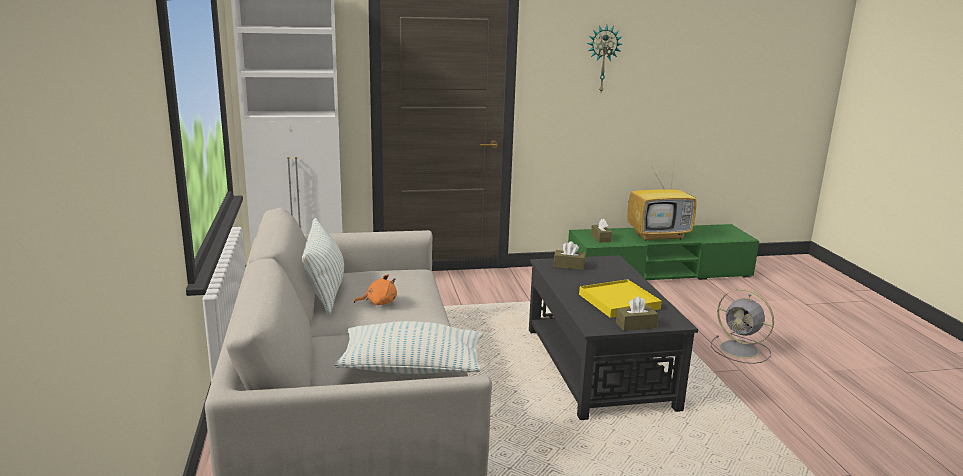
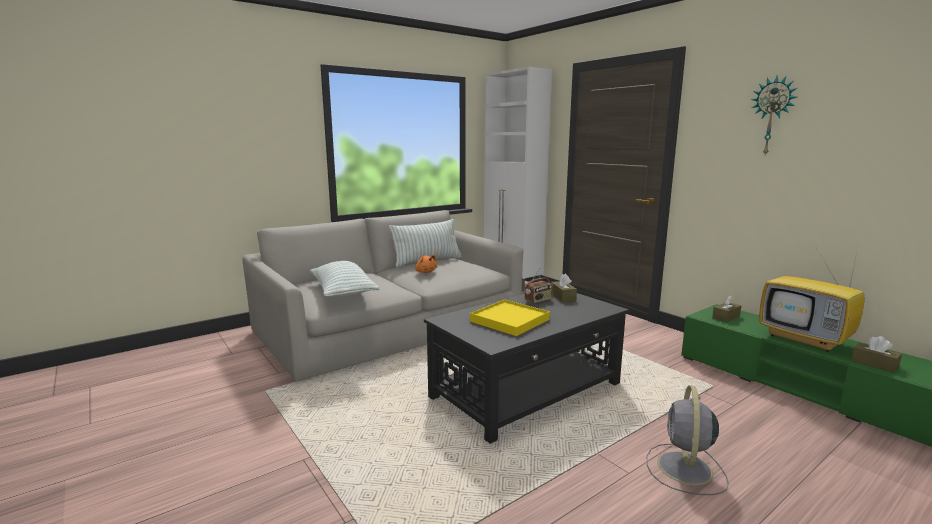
camera: 65 degrees right, 5 degrees down
brown tissue box [616,296,658,331] -> brown tissue box moved to [851,336,902,373]
none -> radio [525,269,553,303]

